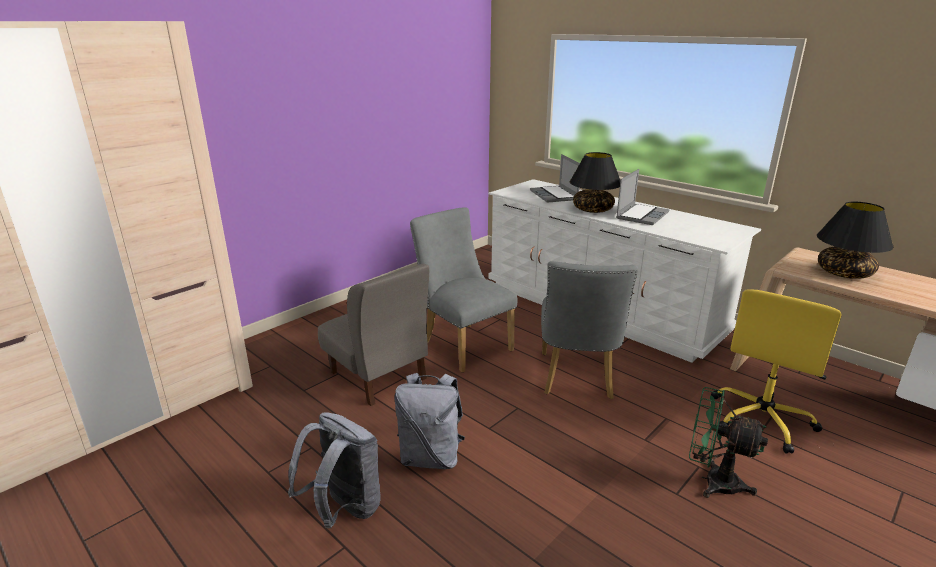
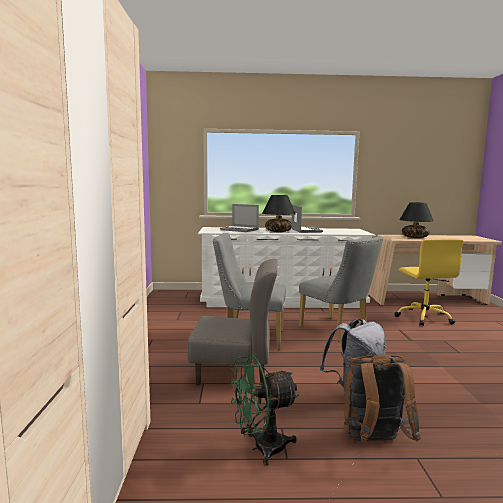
camera: 45 degrees left, 15 degrees down
grey backpack [288,412,380,528] -> brown backpack [344,355,421,443]
green fan [689,387,768,498] -> green fan moved to [229,356,299,466]

